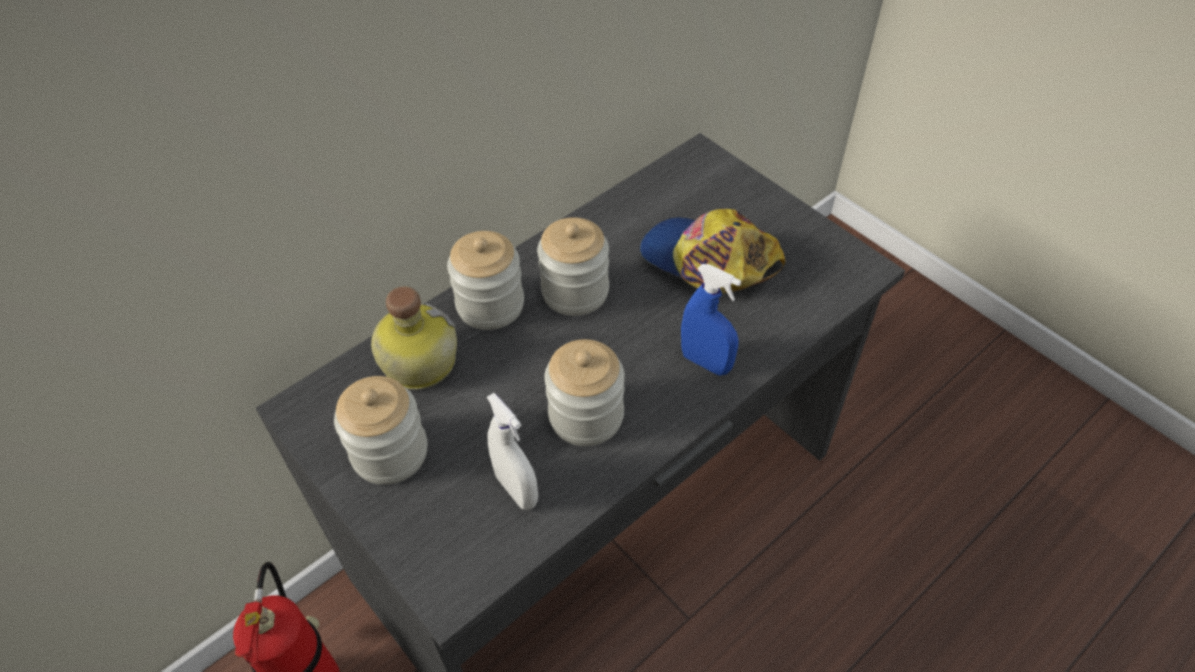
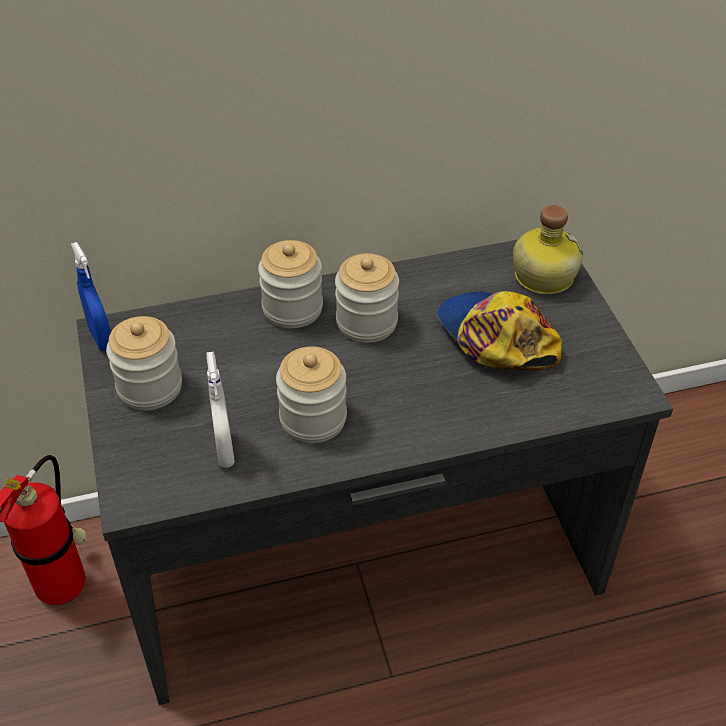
camera: 25 degrees right, 5 degrees down
bottle [371,286,457,390] -> bottle moved to [513,205,584,295]
blue spray bottle [681,264,741,376] -> blue spray bottle moved to [71,242,111,351]

